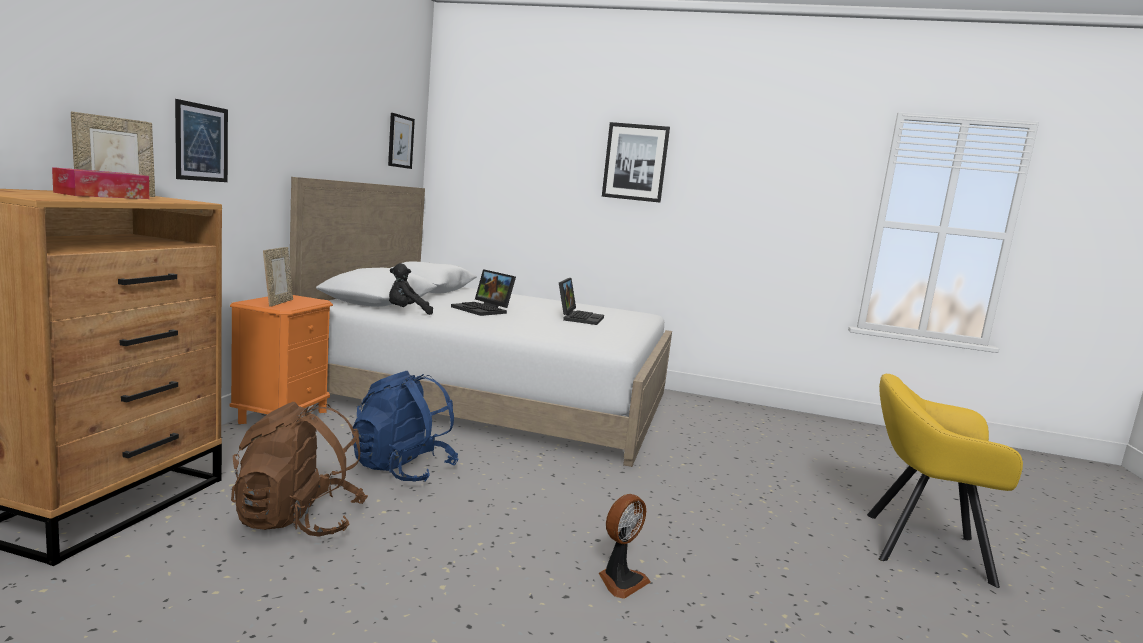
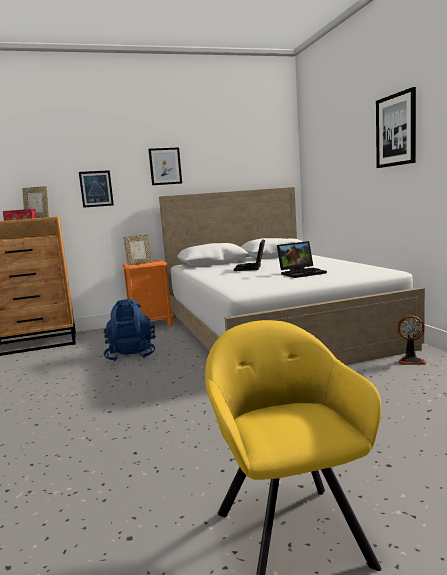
camera: 60 degrees right, 0 degrees up
brown backpack [231,402,368,537] -> none
picture [388,113,415,169] -> picture moved to [148,147,182,185]
black plush toy [389,263,433,315] -> none
fan [599,494,651,599] -> fan moved to [398,315,427,365]

